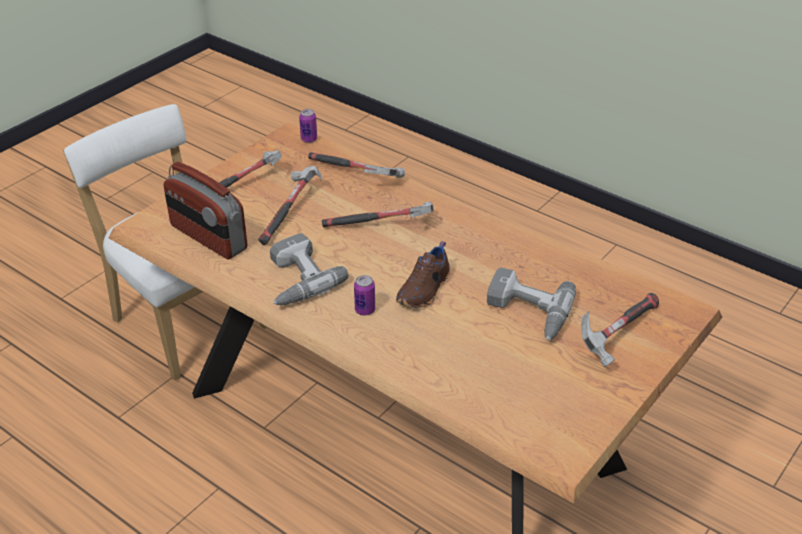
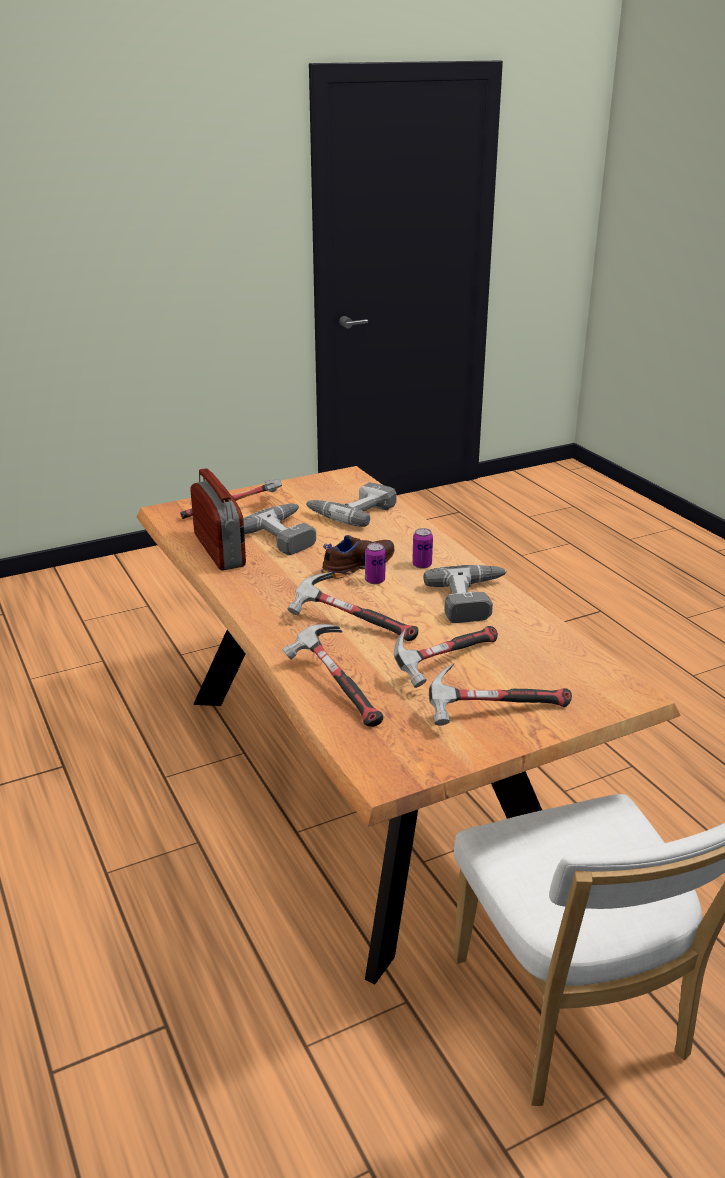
camera: 155 degrees left, 10 degrees down
radio [163,162,247,259] -> radio moved to [190,468,246,571]
can [299,109,317,143] -> can moved to [365,543,386,584]
none -> power drill [306,482,396,527]

